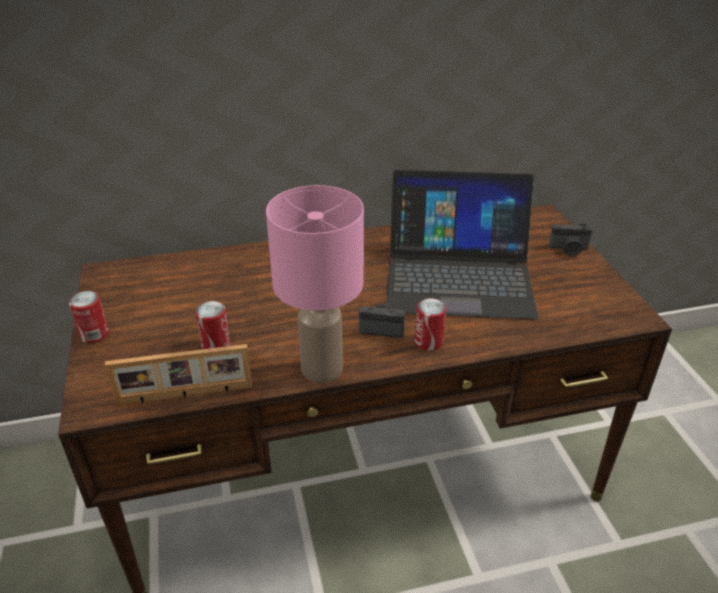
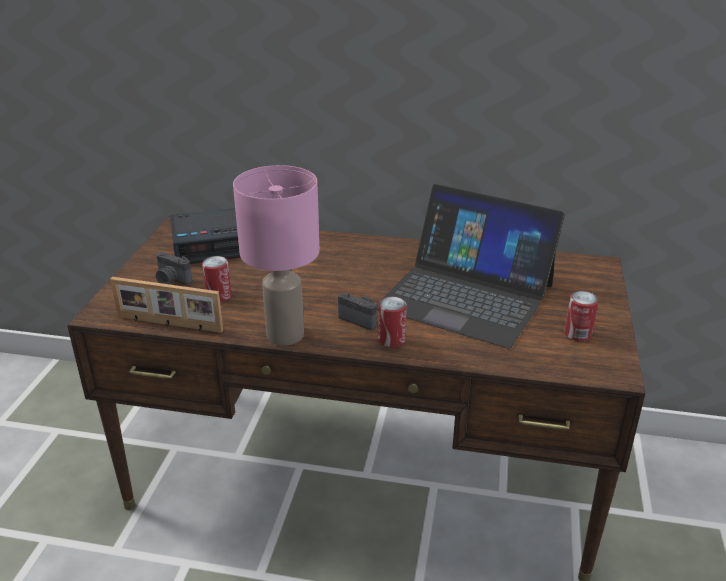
camera: 25 degrees right, 5 degrees down
can [69,291,109,343] -> can moved to [564,291,599,341]
camera [549,223,593,256] -> camera moved to [156,252,192,285]
none -> alarm clock [170,208,241,264]

